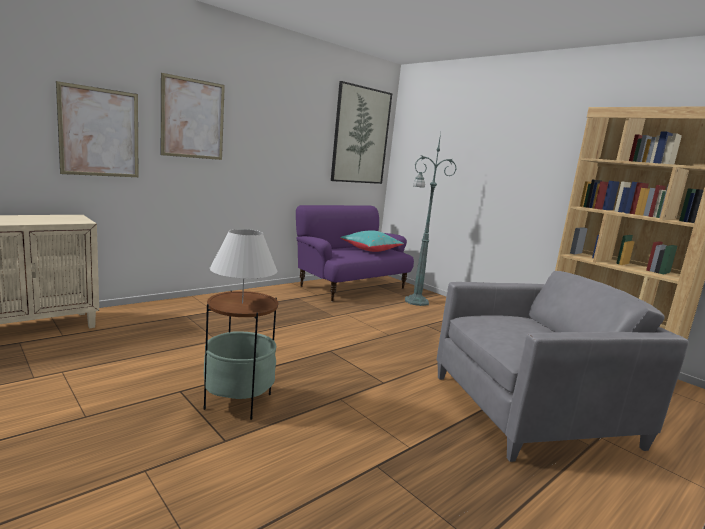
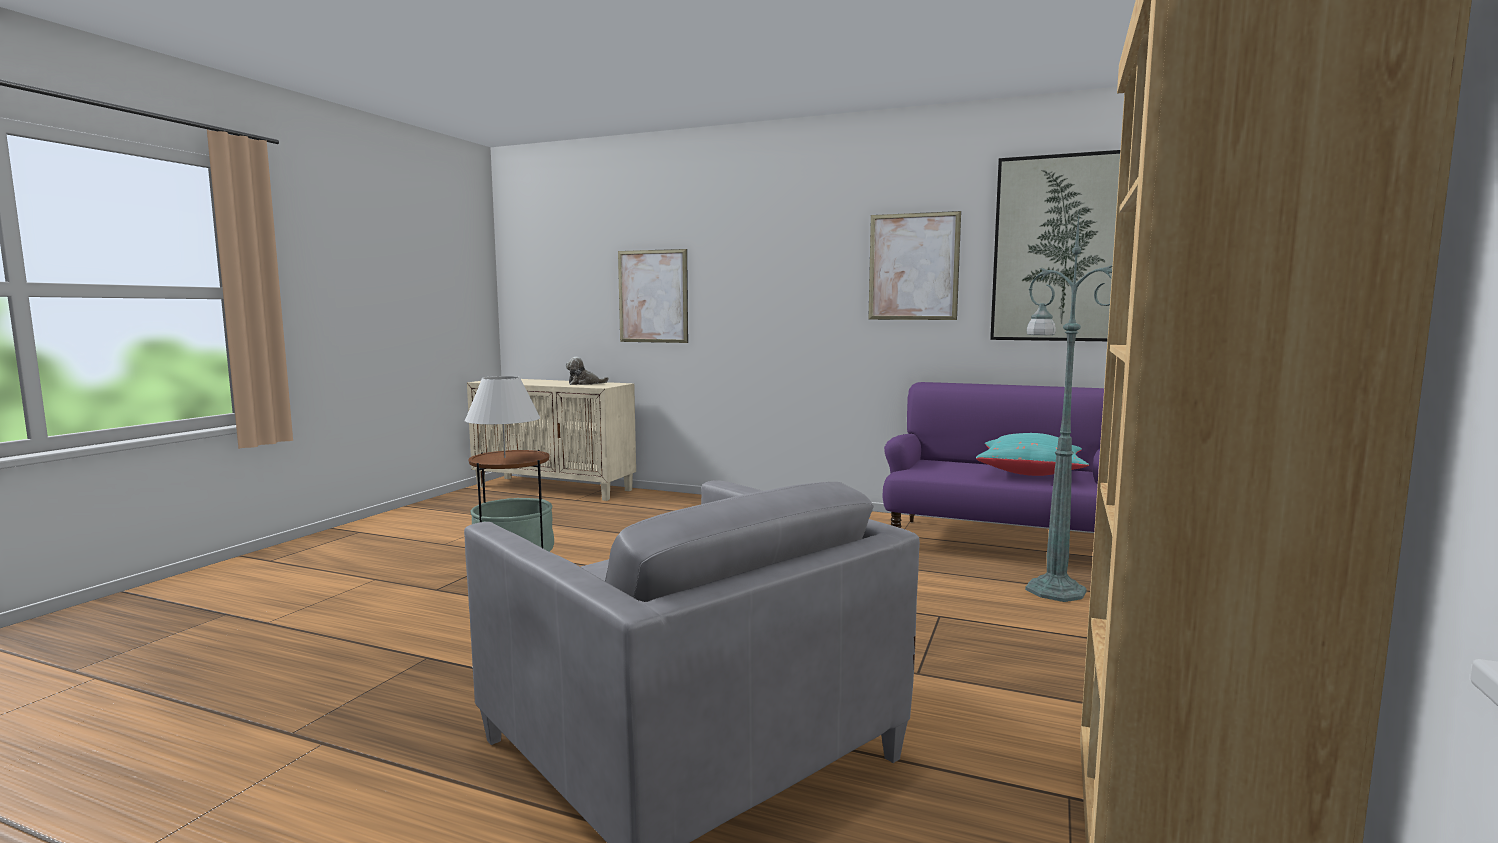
camera: 65 degrees right, 5 degrees down
picture [161,73,225,160] -> picture moved to [868,211,961,320]
none -> plush toy [566,357,609,385]

